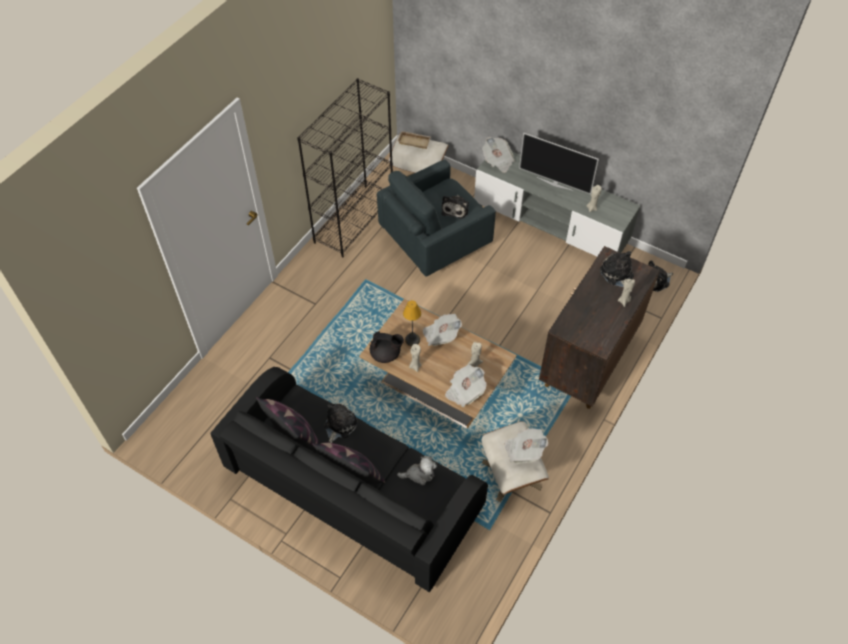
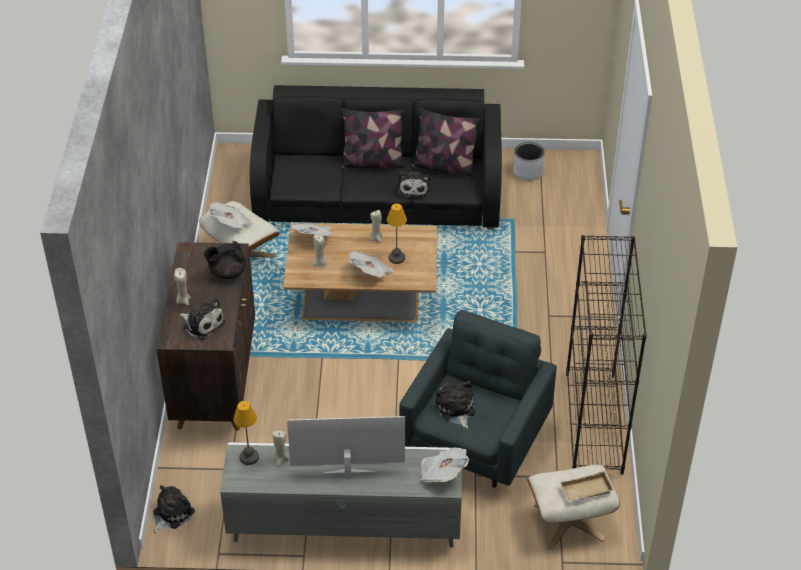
camera: 150 degrees right, 10 degrees down
black teapot [370,331,404,363] -> black teapot moved to [204,241,246,279]
plush toy [397,455,437,485] -> none
none -> table lamp [233,401,259,465]
none -> grey planter [513,142,545,181]

